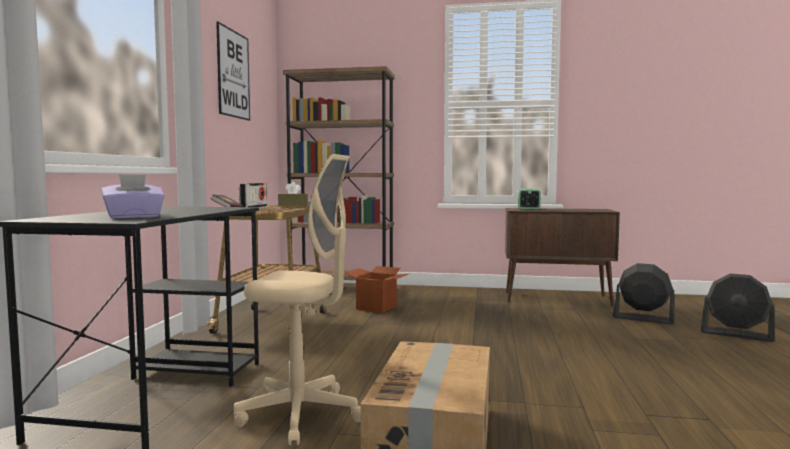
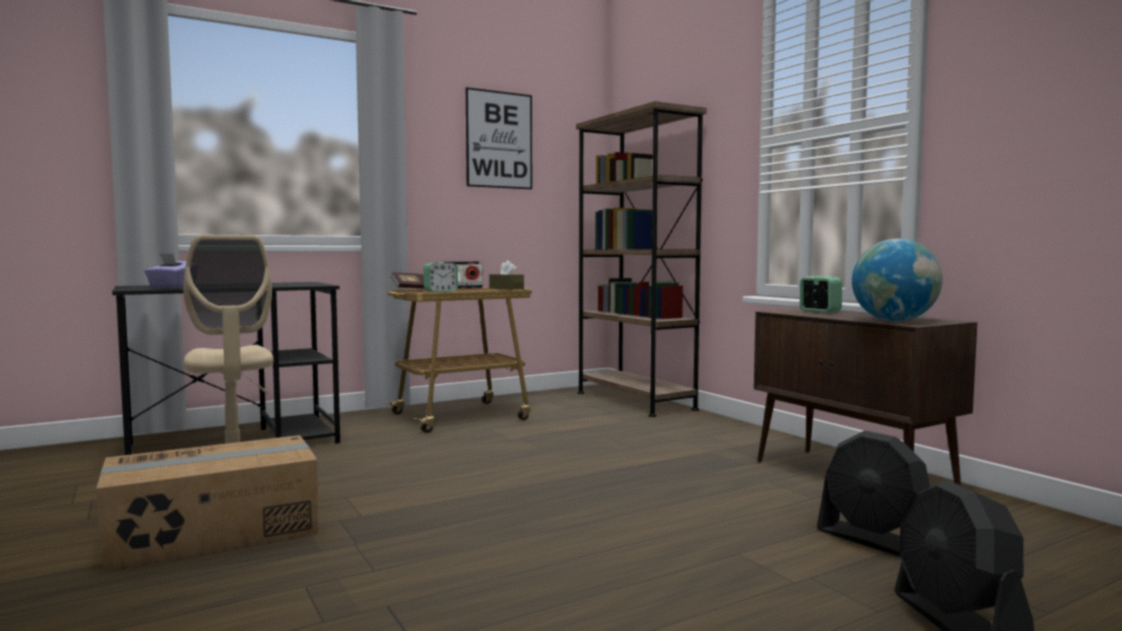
camera: 50 degrees right, 0 degrees up
cardboard box [344,266,408,313] -> none
black fan [612,263,675,325] -> black fan turned 150 degrees clockwise [817,431,930,556]
none -> alarm clock [423,262,458,292]
none -> globe [852,239,942,322]

